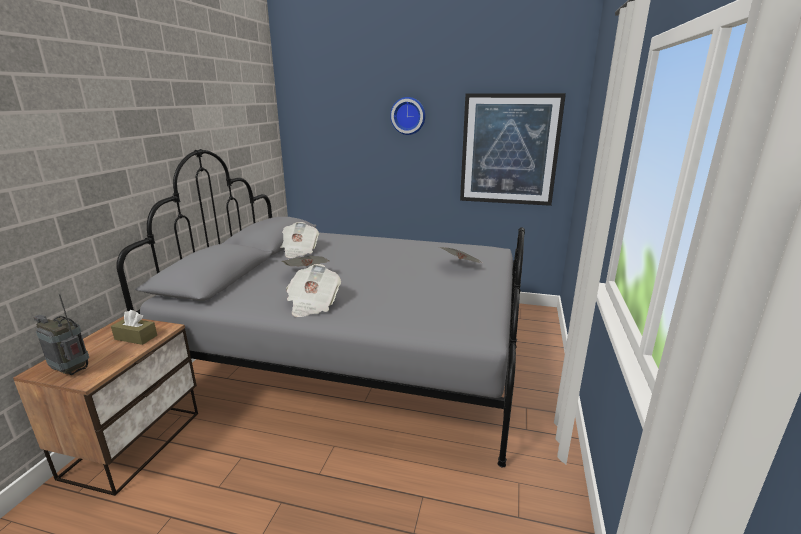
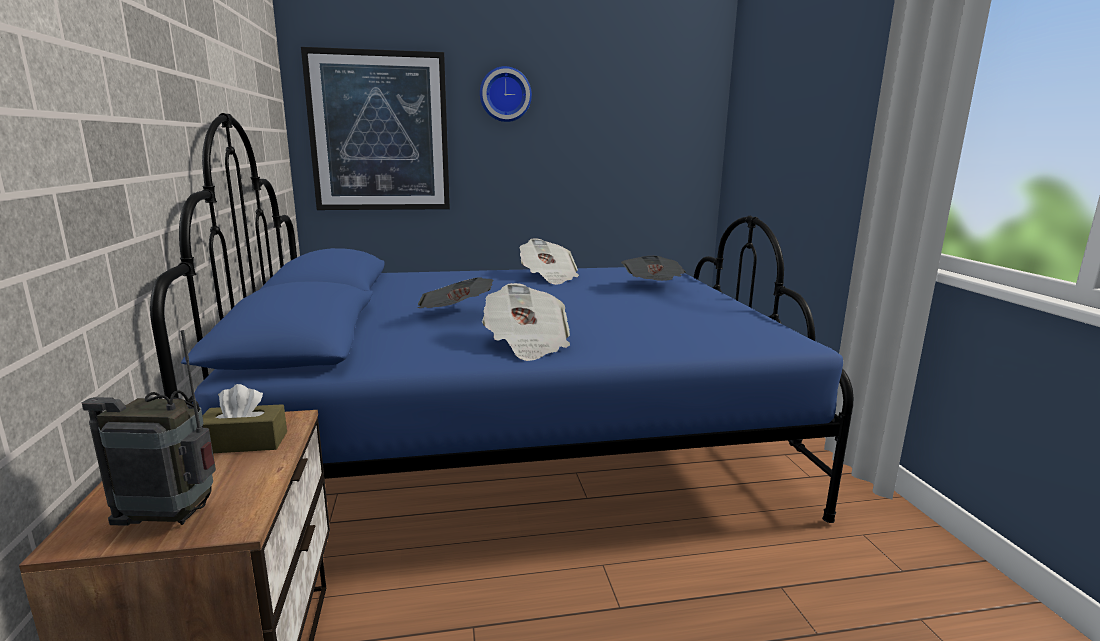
camera: 25 degrees left, 5 degrees down
grey bed [116,149,525,467] -> blue bed [150,113,854,523]
newspaper [280,222,319,258] -> newspaper moved to [519,239,579,285]
picture [460,93,566,206] -> picture moved to [301,47,450,210]

